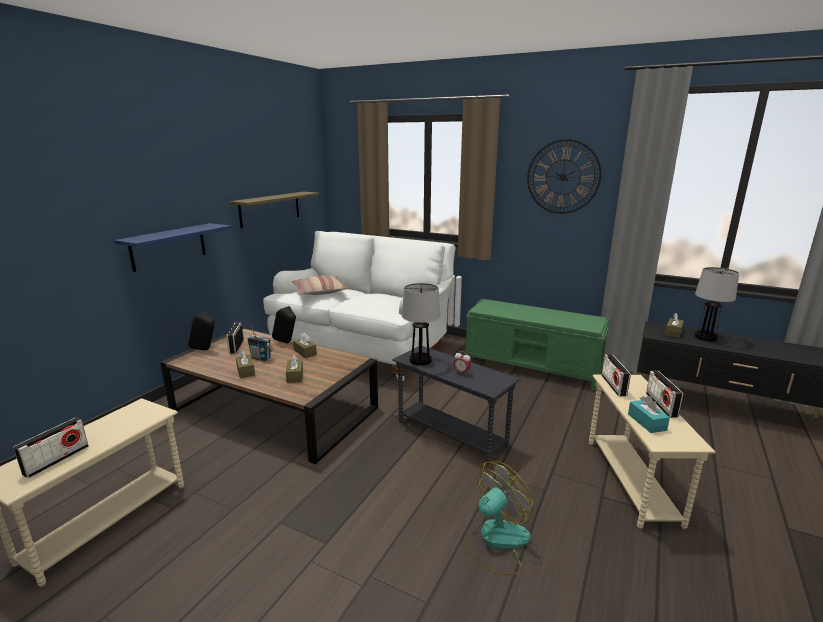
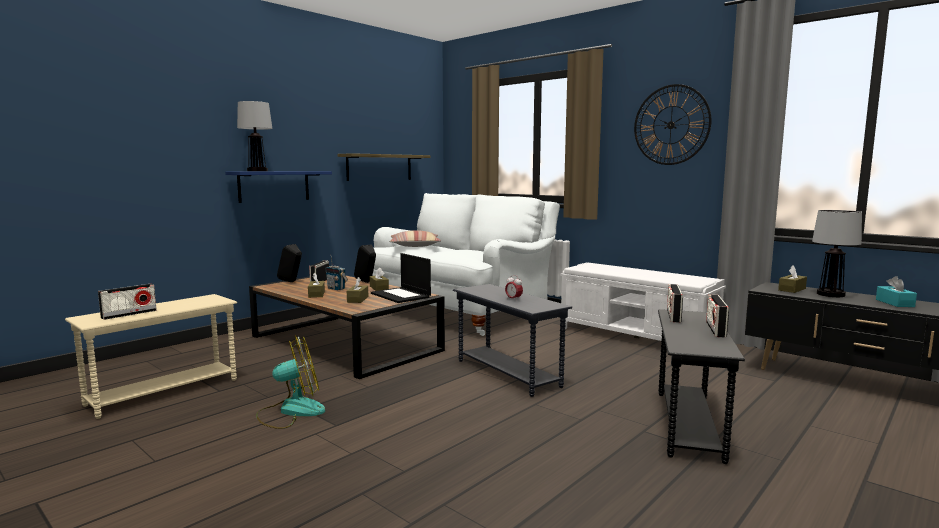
camera: 15 degrees right, 10 degrees down
table lamp [402,283,440,366] -> table lamp moved to [237,101,272,171]
fan [463,461,534,575] -> fan moved to [256,335,325,429]
green bench [466,299,610,390] -> white bench [560,262,726,341]
beige side table [589,375,715,529] -> black side table [658,309,745,464]
turquoise tissue box [628,396,670,433] -> turquoise tissue box moved to [876,276,917,307]
none -> laptop [371,253,431,303]

